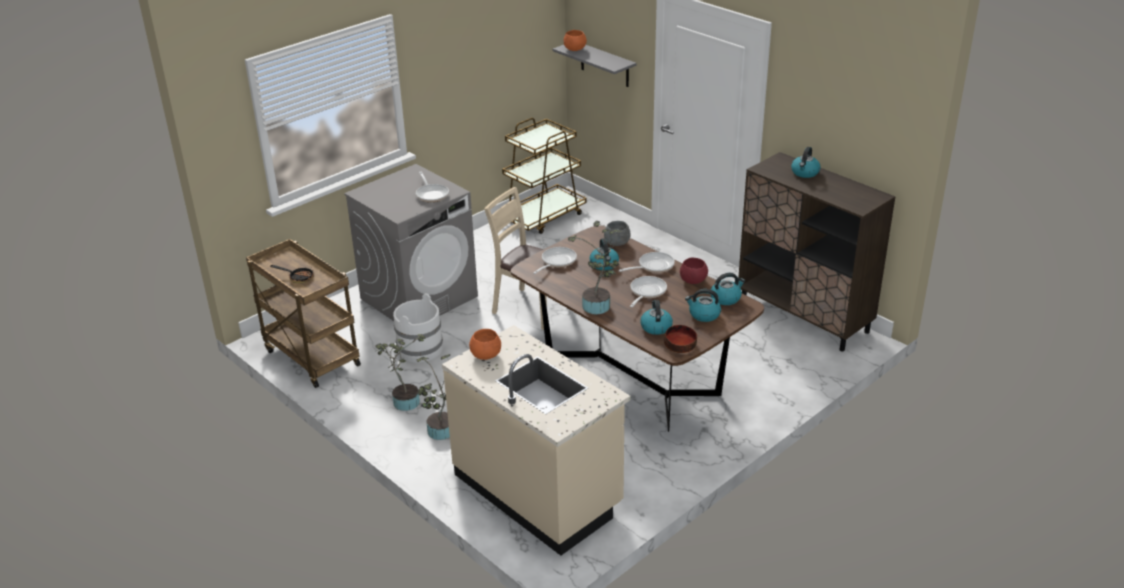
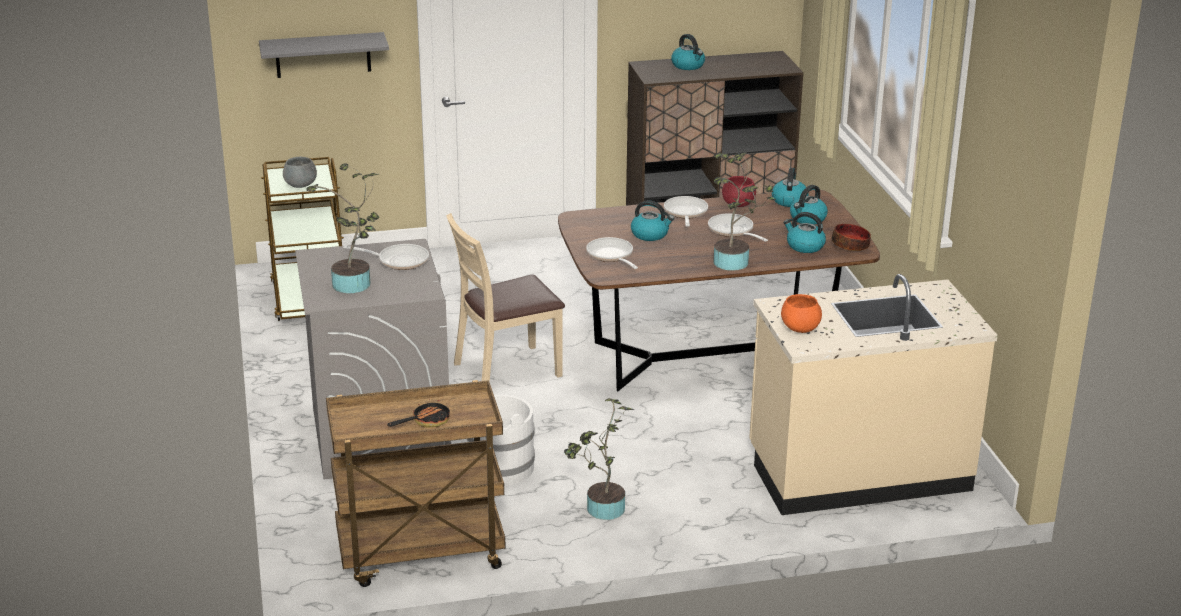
camera: 60 degrees left, 5 degrees down
potted plant [417,354,451,440] -> potted plant moved to [306,164,379,293]
orange bowl [564,30,587,51] -> none
grey bowl [604,221,631,246] -> grey bowl moved to [283,157,317,188]

